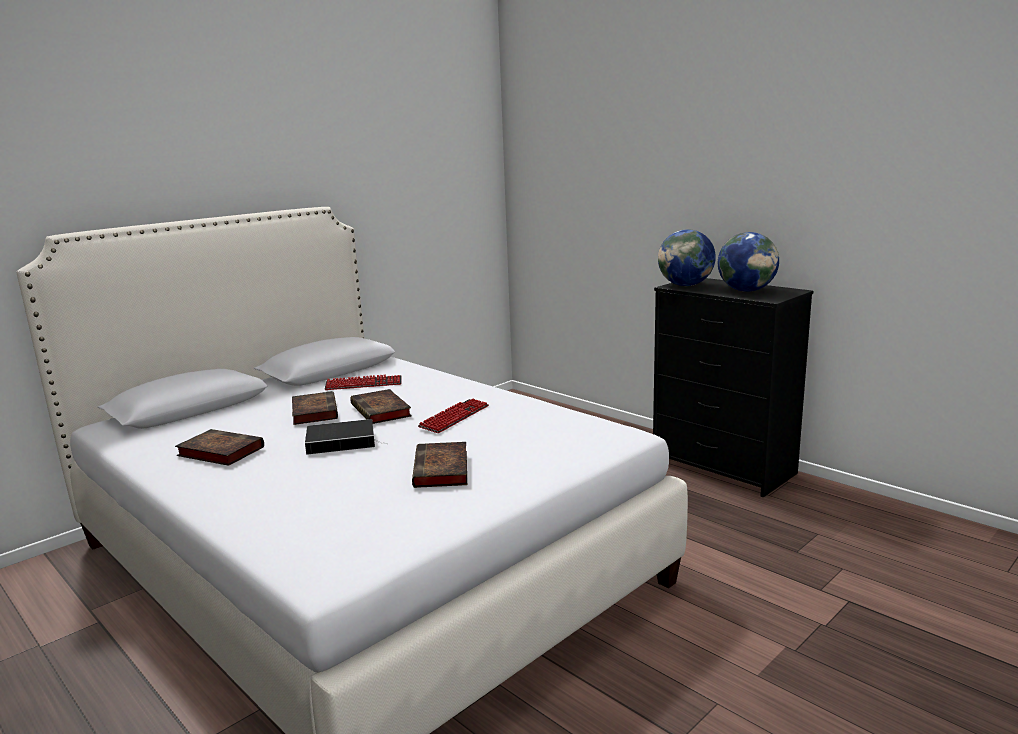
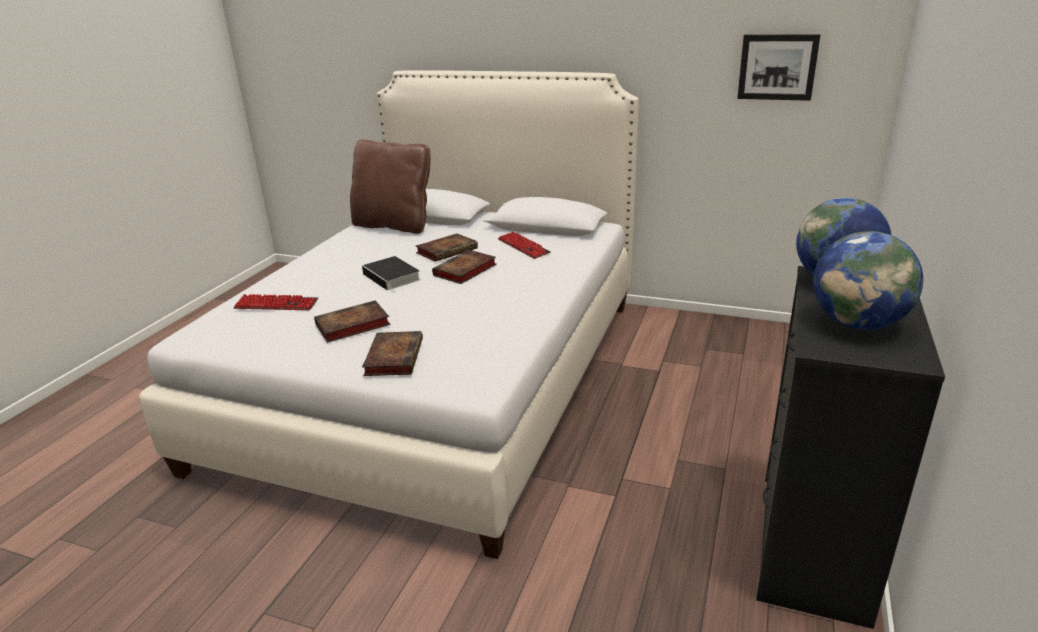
camera: 65 degrees right, 10 degrees up
book [175,429,264,466] -> book moved to [362,331,423,376]
keyboard [418,399,489,433] -> keyboard moved to [233,294,318,310]
none -> brown pillow [350,139,431,234]
none -> picture [737,34,820,101]

